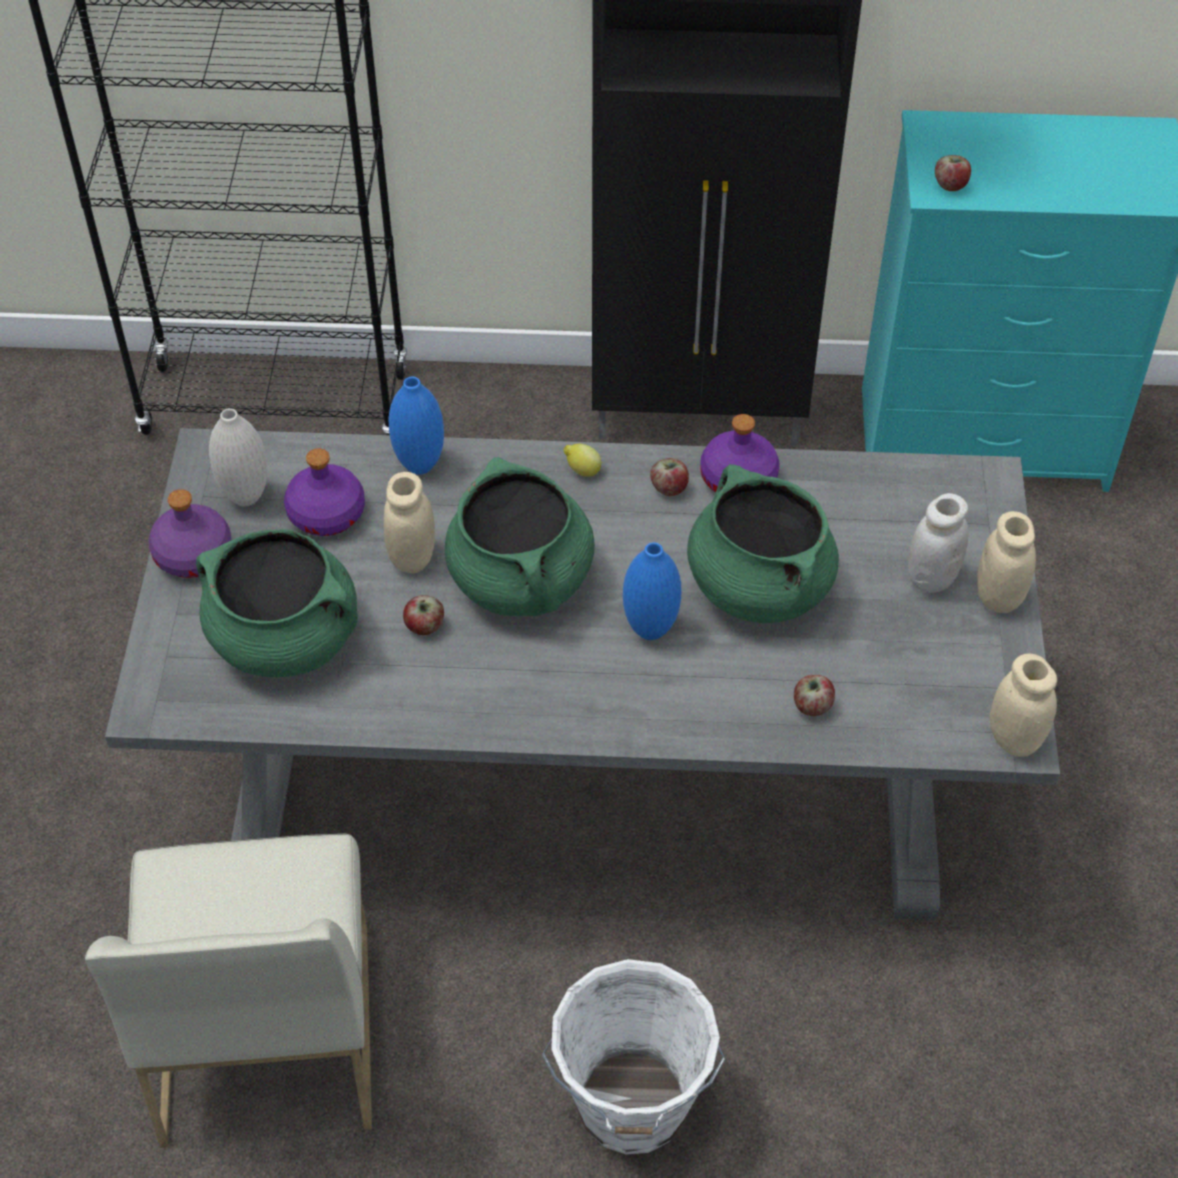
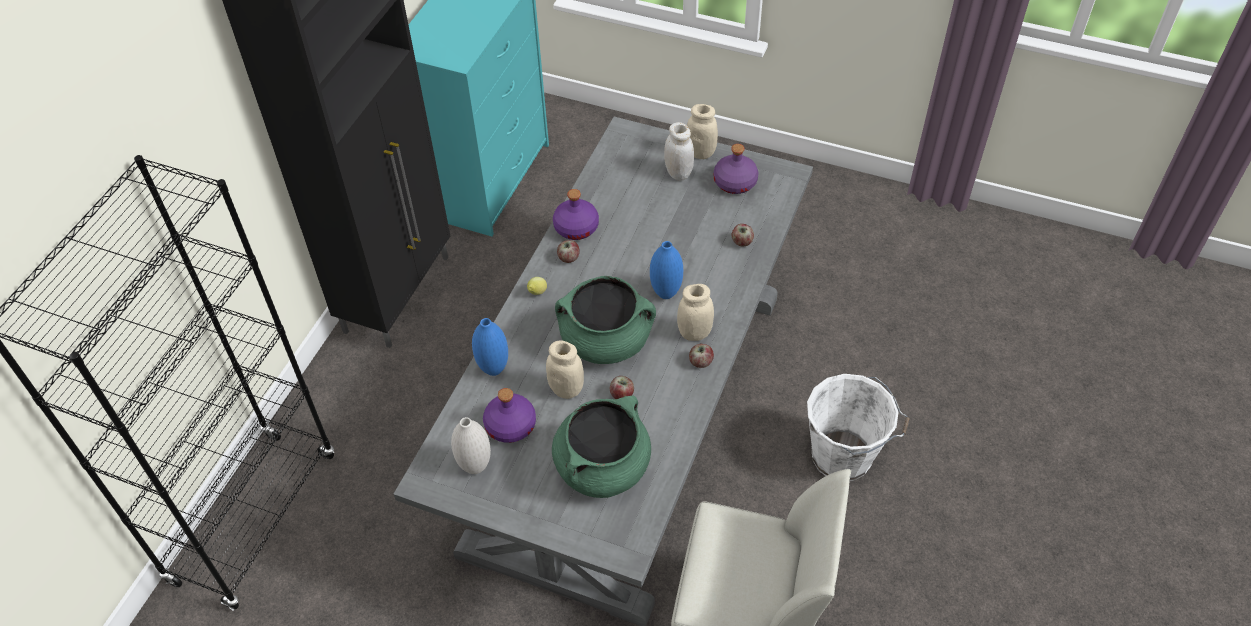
camera: 70 degrees left, 0 degrees up
purple bottle [148,489,231,578] -> purple bottle moved to [714,144,759,194]
green cooking pot [687,464,839,623] -> none
apple [935,155,971,191] -> apple moved to [689,344,714,368]
beige jar [989,653,1057,757] -> beige jar moved to [677,284,714,341]

